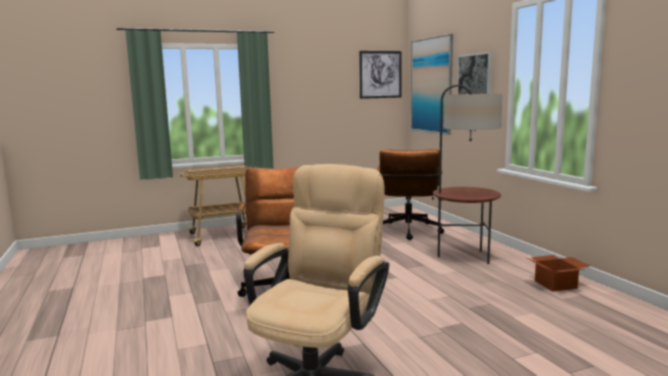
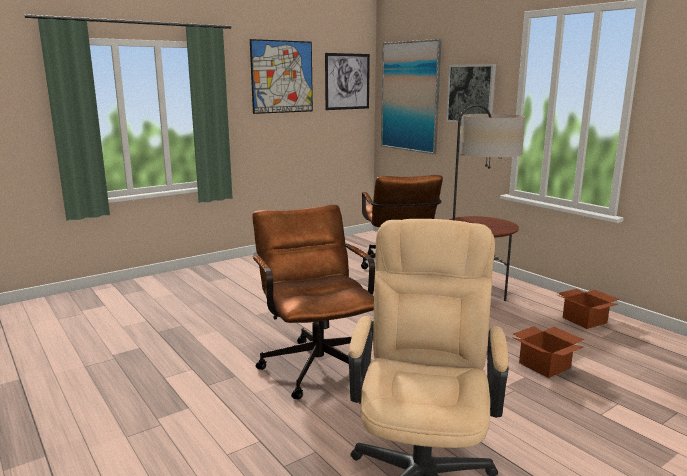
camera: 15 degrees left, 5 degrees up
cart [179,166,252,247] -> none
none -> picture [250,39,313,114]
none -> cardboard box [511,326,584,378]

